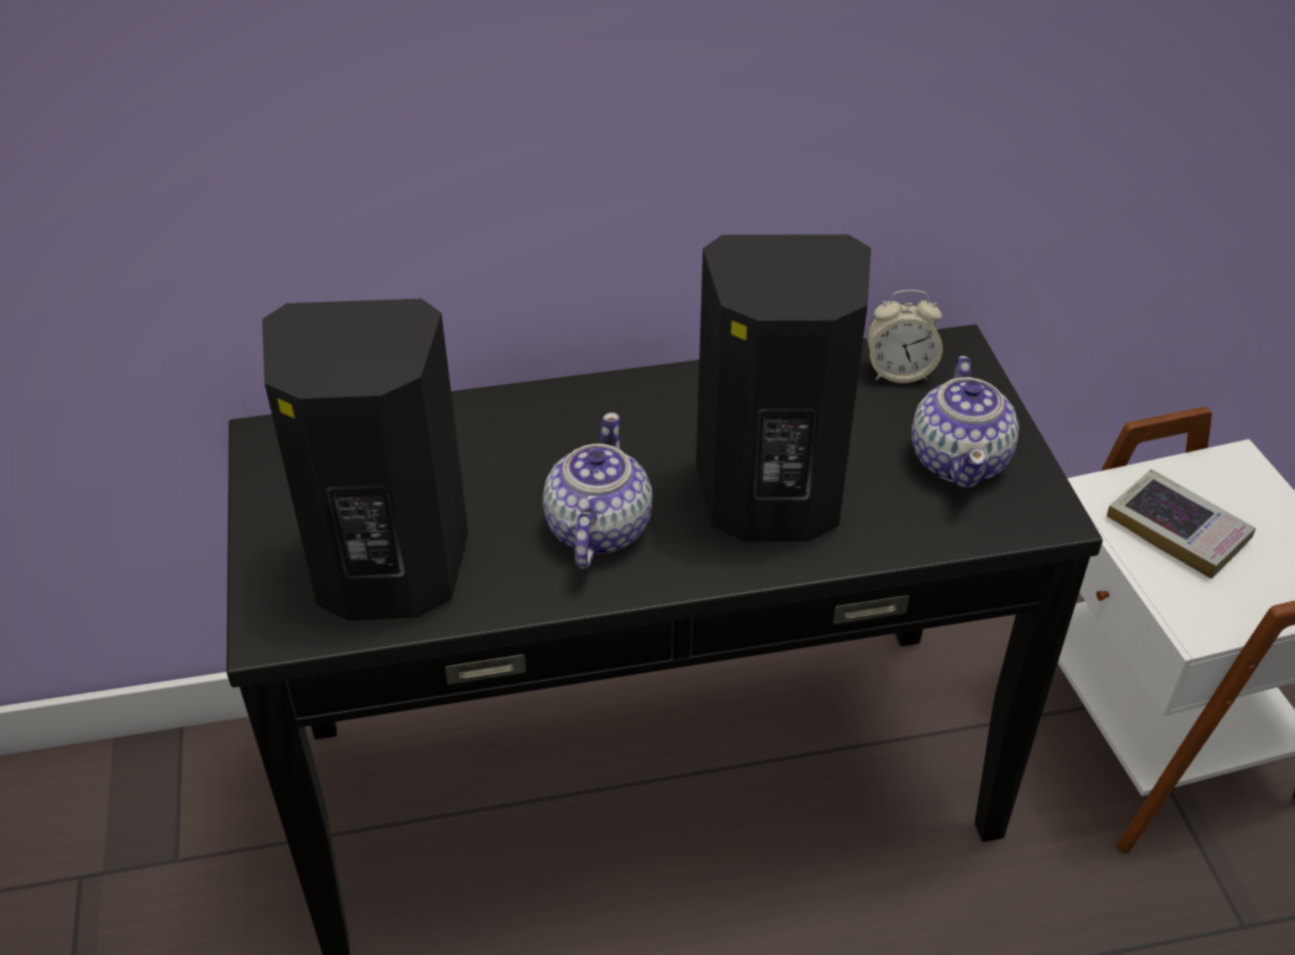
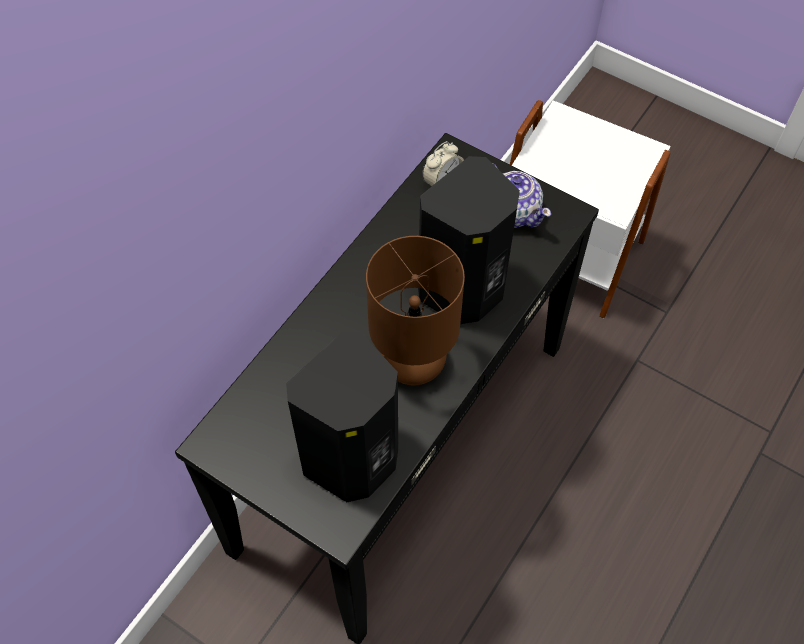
camera: 45 degrees left, 15 degrees up
teapot [543,412,652,568] -> brown table lamp [366,236,465,385]
book [1107,469,1256,579] -> none

